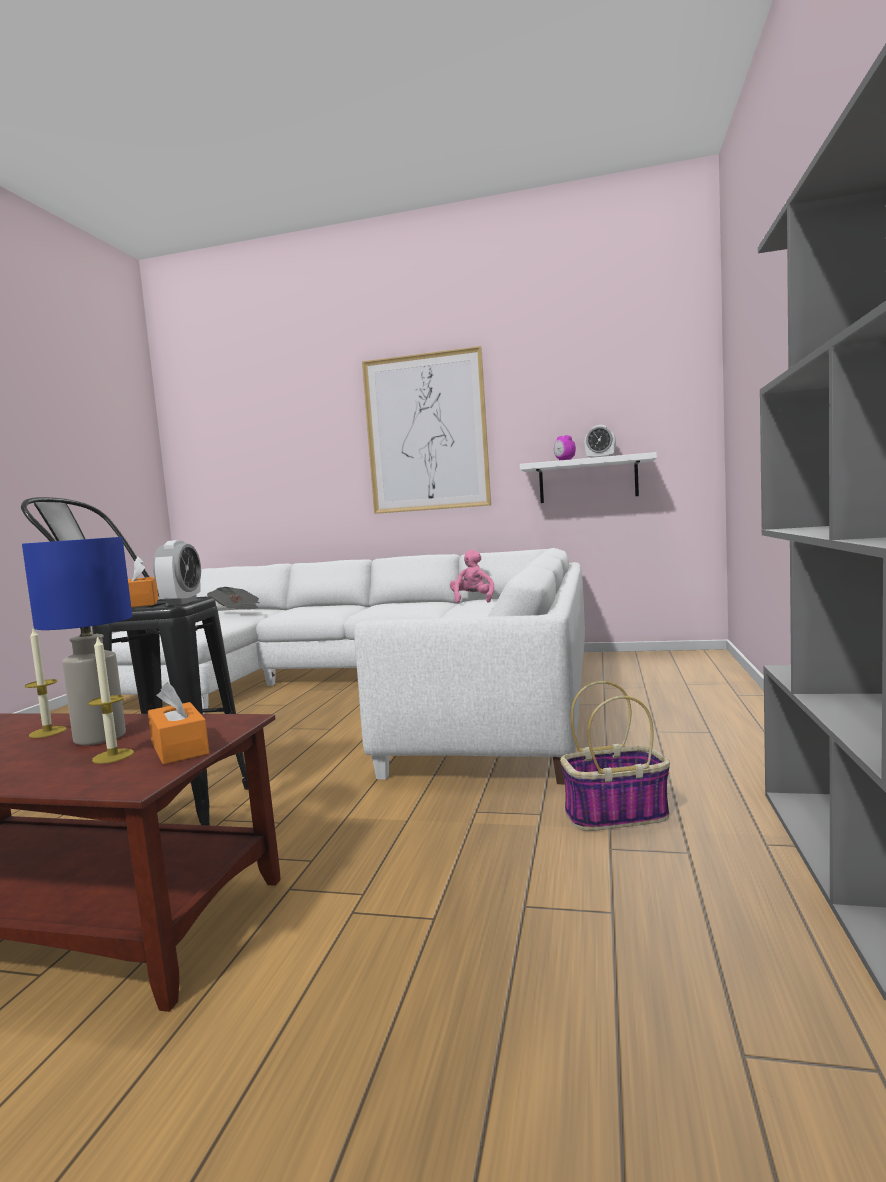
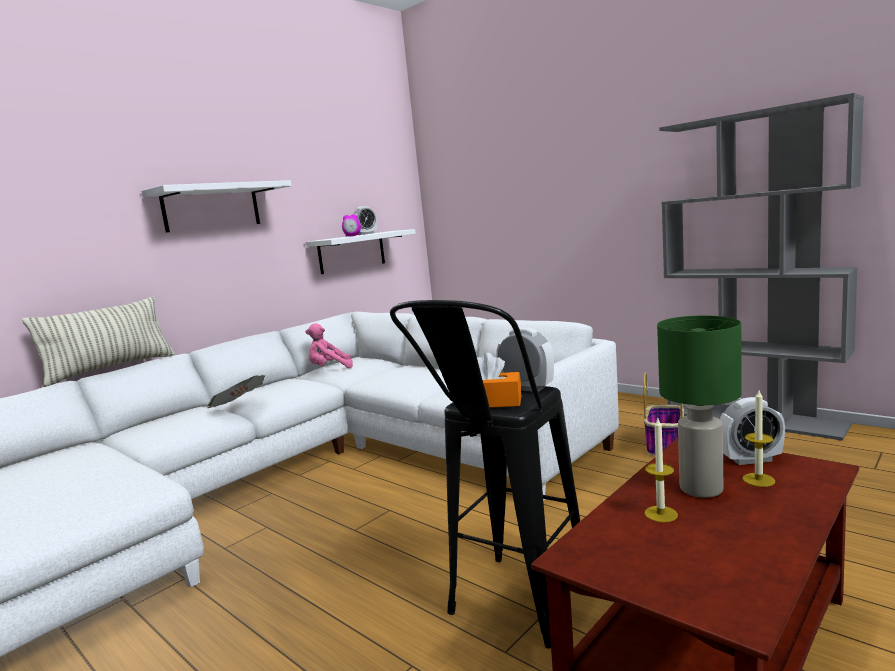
camera: 60 degrees left, 5 degrees up
blue table lamp [22,537,132,745] -> green table lamp [657,315,742,498]
orange tissue box [148,682,209,764] -> alarm clock [720,397,785,465]
newspaper [207,587,260,609] -> newspaper moved to [208,375,265,408]
picture [362,346,491,514] -> white shelf [141,180,292,232]
pink plush toy [450,550,494,603] -> pink plush toy turned 45 degrees counterclockwise [305,324,353,368]
none -> pillow [22,296,175,387]

